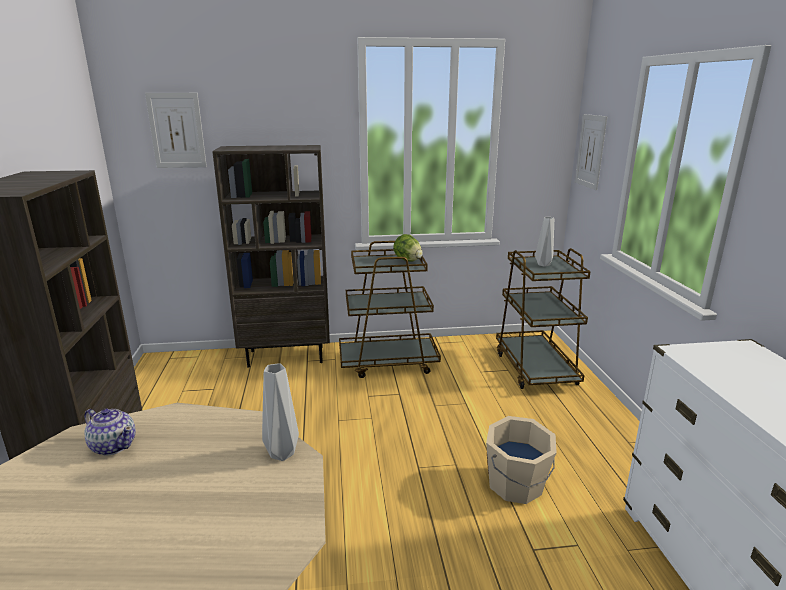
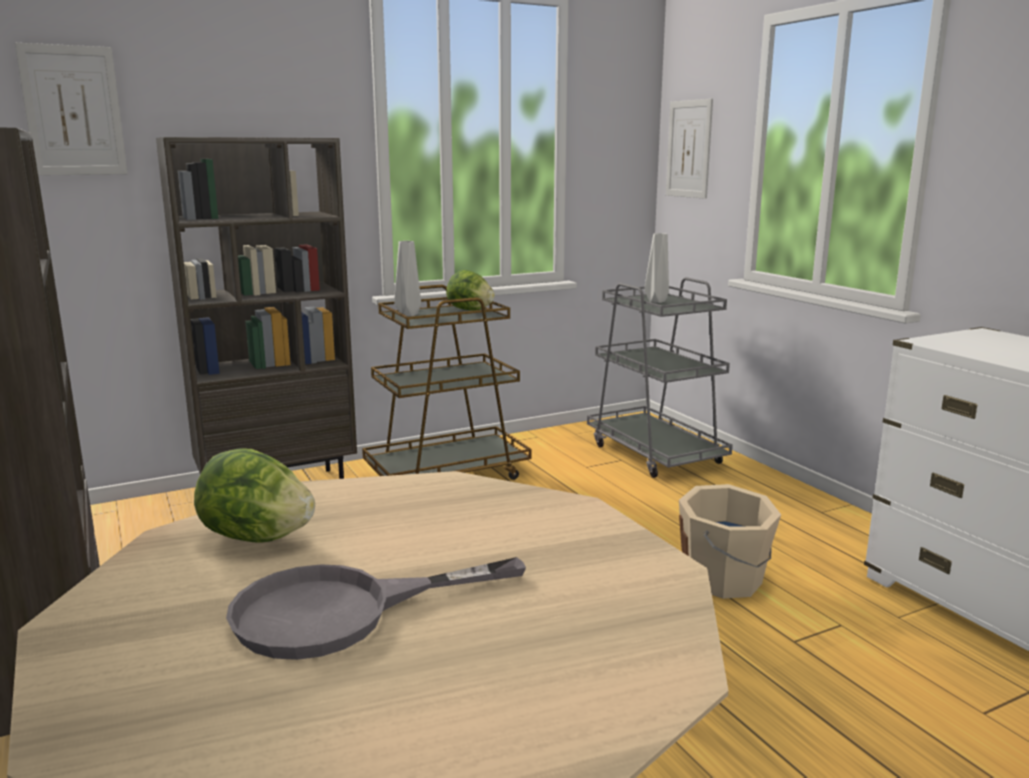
camera: 20 degrees left, 5 degrees down
teapot [84,408,136,456] -> lettuce [194,448,315,543]
grey vase [262,363,299,461] -> grey vase moved to [394,241,421,316]
brown cart [496,248,591,389] -> grey cart [587,277,733,478]
none -> grey frying pan [226,557,526,660]

